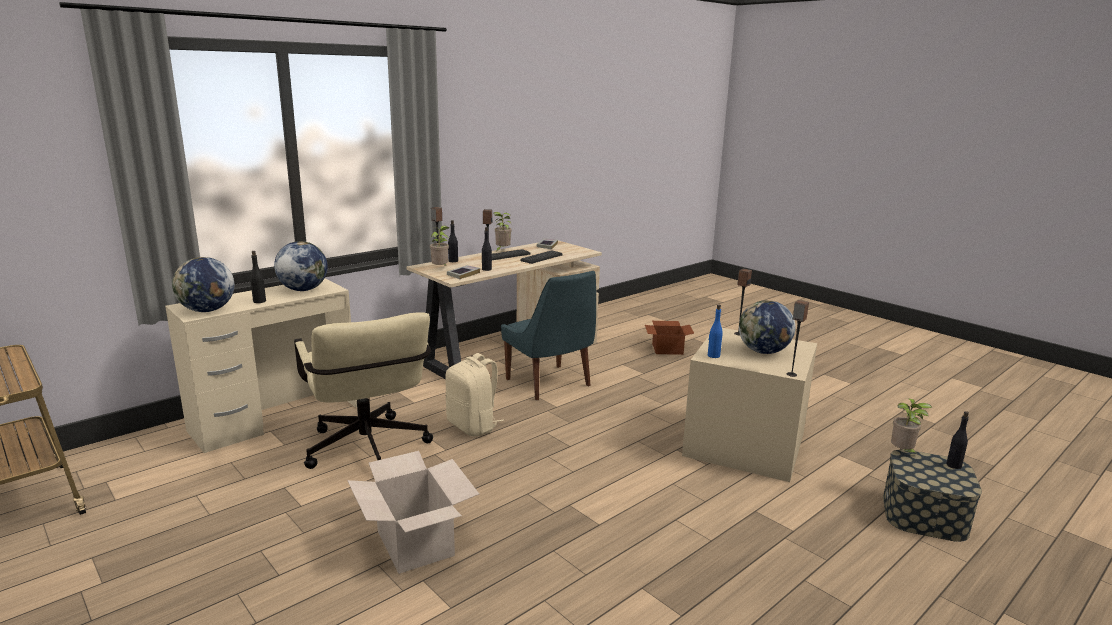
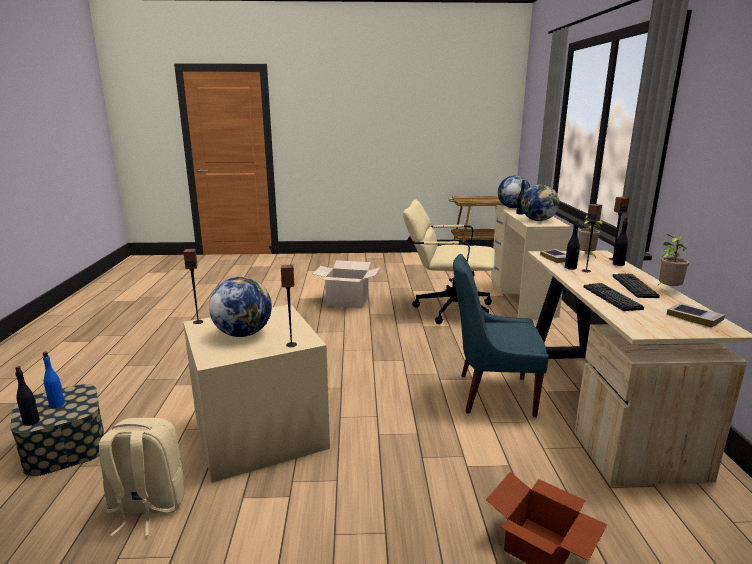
camera: 130 degrees right, 0 degrees up
beige backpack [445,353,504,437] -> beige backpack moved to [99,418,185,536]
blue bottle [708,304,723,358] -> blue bottle moved to [43,352,65,408]
potted plant [891,398,932,456] -> none

